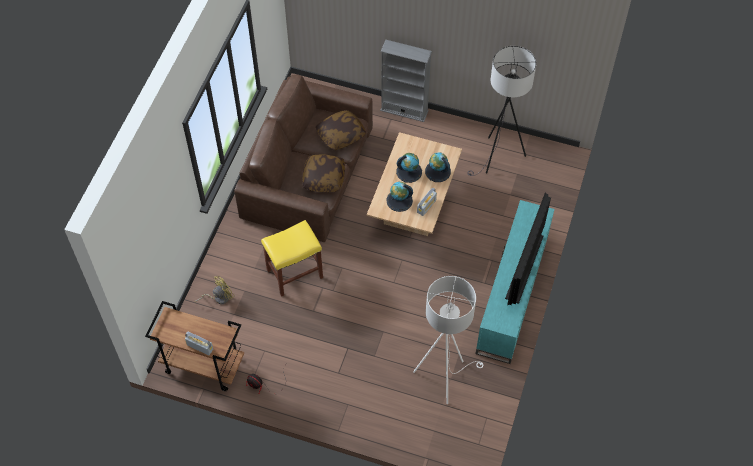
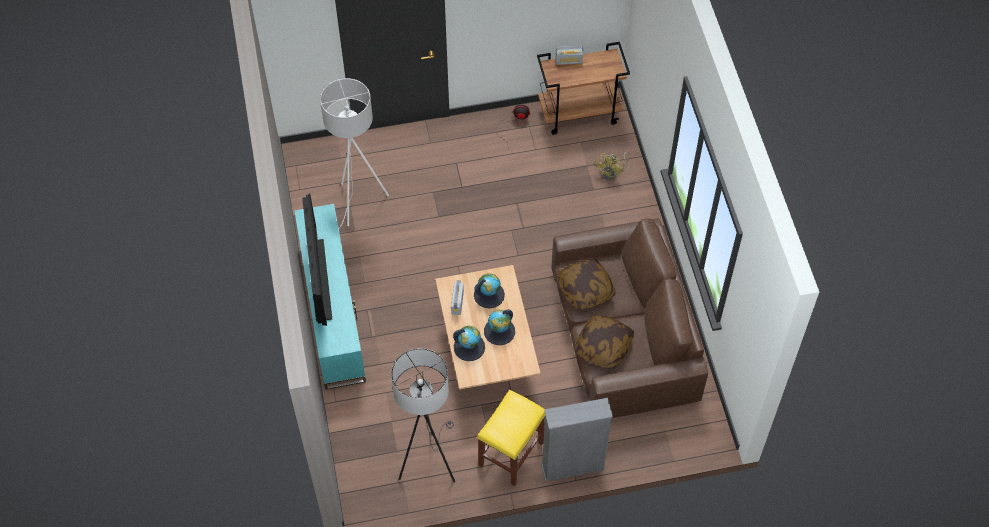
camera: 150 degrees right, 0 degrees up
yellow stool [261,220,323,297] -> yellow stool moved to [477,390,545,486]

